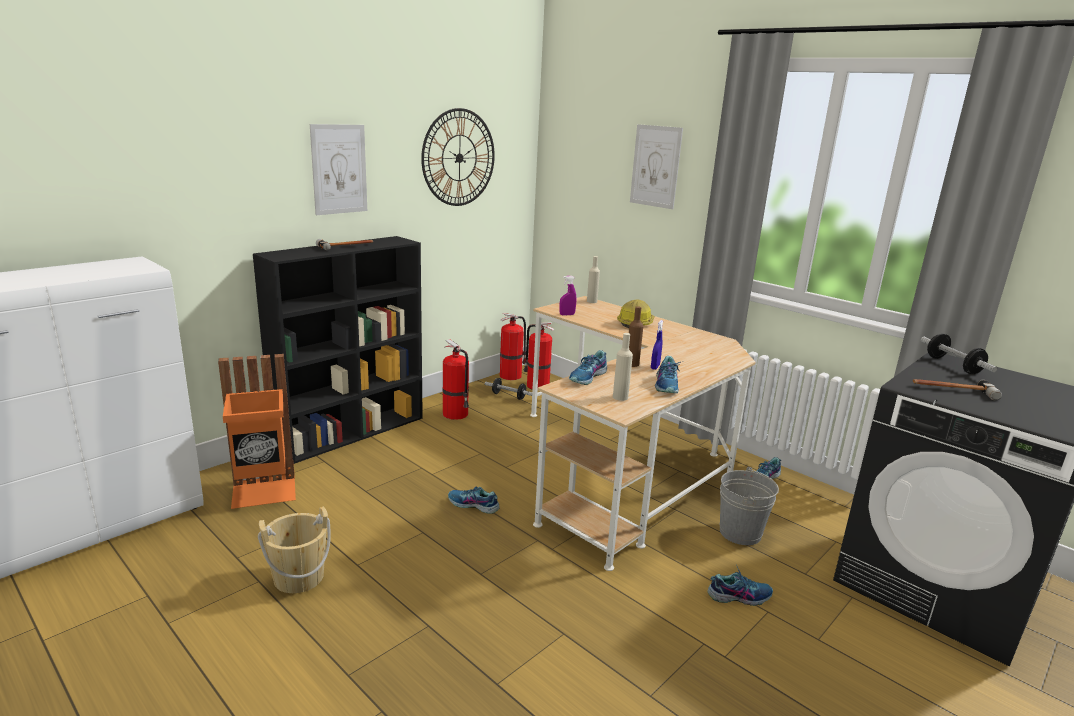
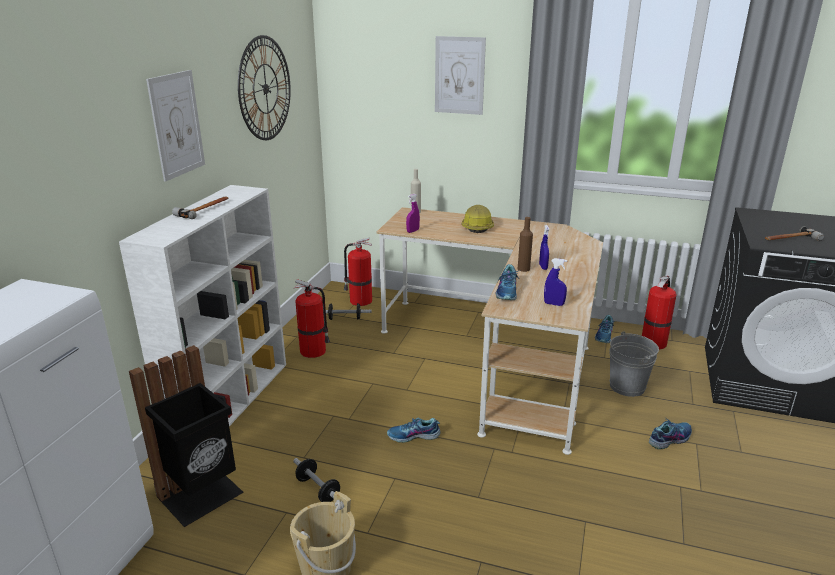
camera: 25 degrees left, 5 degrees up
orange trash can [218,354,296,509] -> black trash can [129,345,244,527]
black bookcase [253,236,423,464] -> white bookcase [119,185,286,426]
fire extinguisher [500,313,526,380] -> fire extinguisher moved to [642,276,676,349]
beige bottle [613,333,633,401] -> blue spray bottle [544,258,567,306]
shoe [655,356,681,393] -> none
dumbbell [921,334,997,374] -> dumbbell moved to [293,458,340,502]

